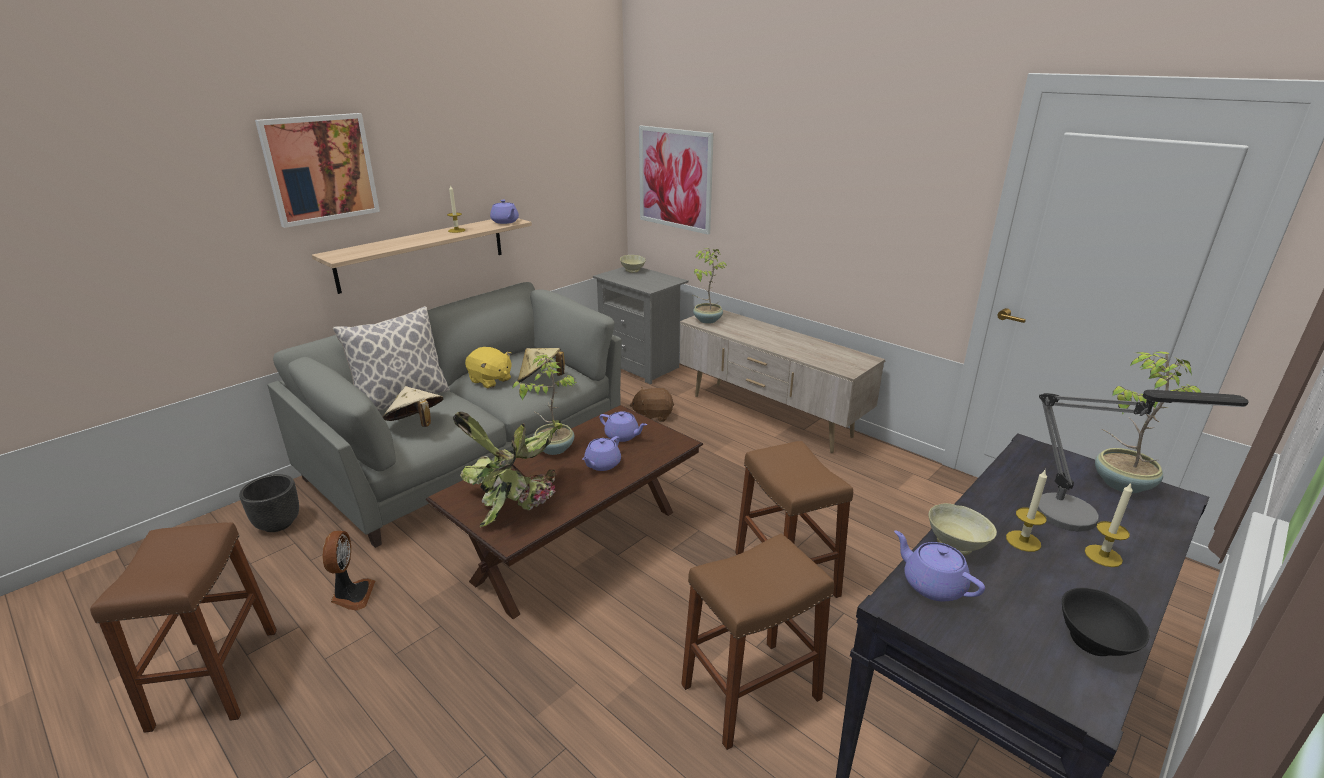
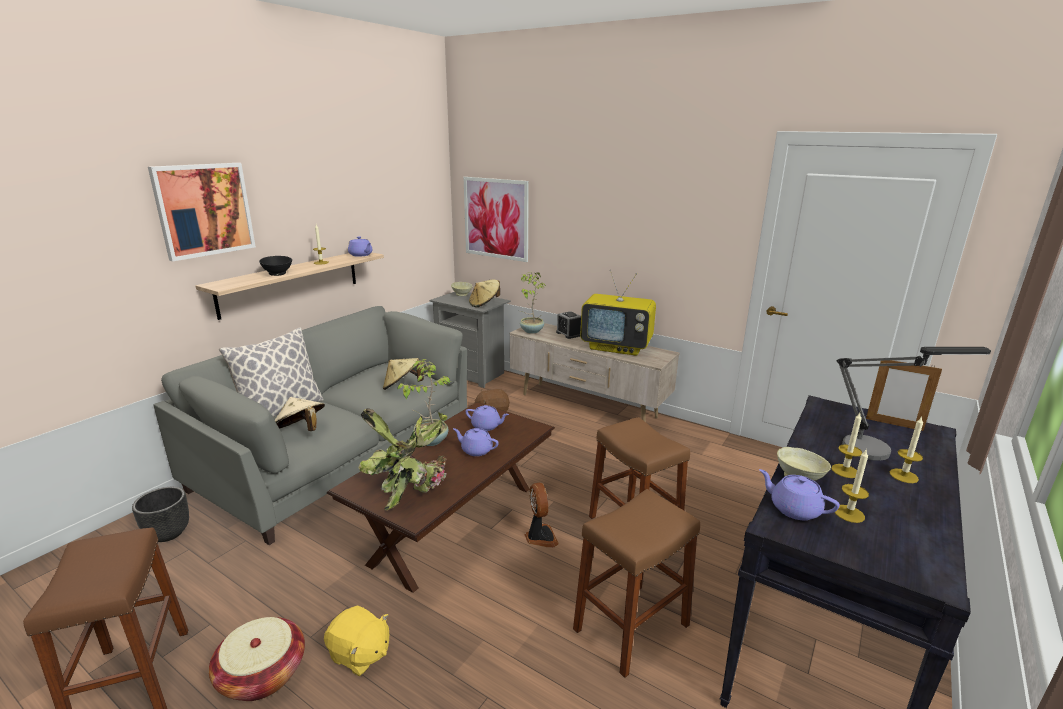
camera: 10 degrees left, 5 degrees down
fan [323,531,375,610] -> fan moved to [525,483,559,547]
yellow plush toy [465,347,512,388] -> yellow plush toy moved to [324,605,389,676]
purple teapot [582,436,621,471] -> purple teapot turned 90 degrees clockwise [453,428,499,456]
black bowl [1062,588,1149,656] -> black bowl moved to [259,256,292,276]
potted plant [1095,352,1201,493] -> picture frame [866,360,942,431]
none -> basket [209,617,305,701]
none -> beige hat [469,279,500,307]
none -> alarm clock [556,311,581,339]
none -> television [580,270,656,356]
none -> candle [835,450,869,523]

